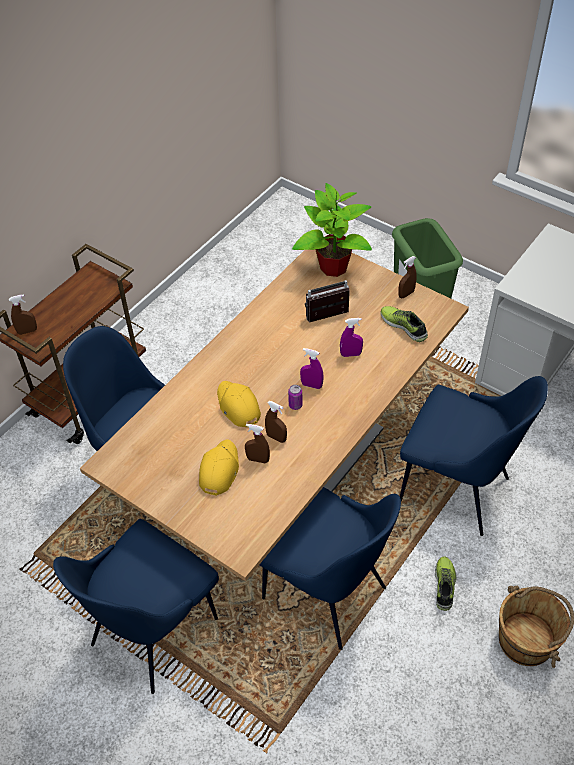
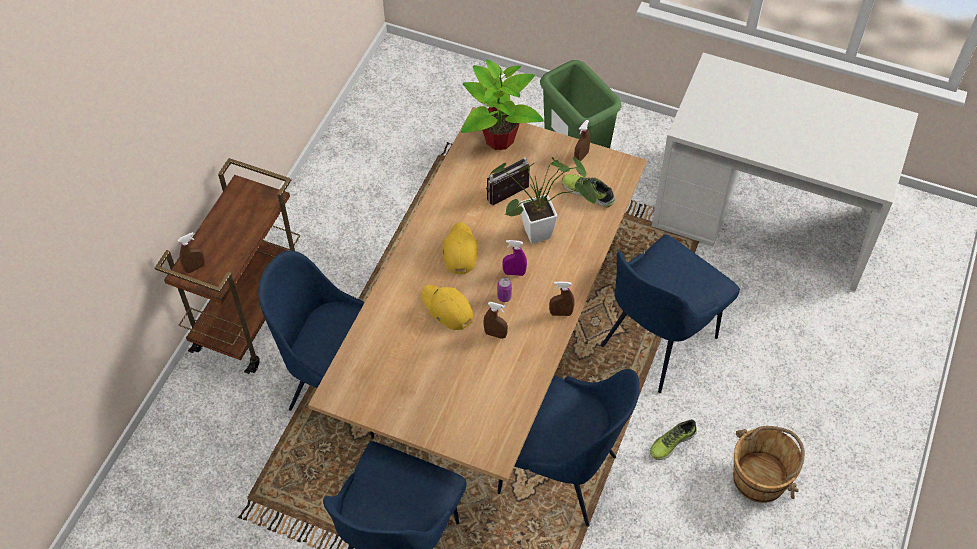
camera: 15 degrees left, 5 degrees up
yellow cap [199,439,239,496] -> yellow cap moved to [442,222,478,274]
brown spray bottle [245,424,270,463] -> brown spray bottle moved to [549,282,574,316]
purple spray bottle [340,318,363,357] -> potted plant [489,156,597,244]
blue chair [400,376,548,536] -> blue chair turned 120 degrees clockwise [601,234,740,393]
shoe [435,556,457,611] -> shoe turned 120 degrees counterclockwise [650,420,697,460]

